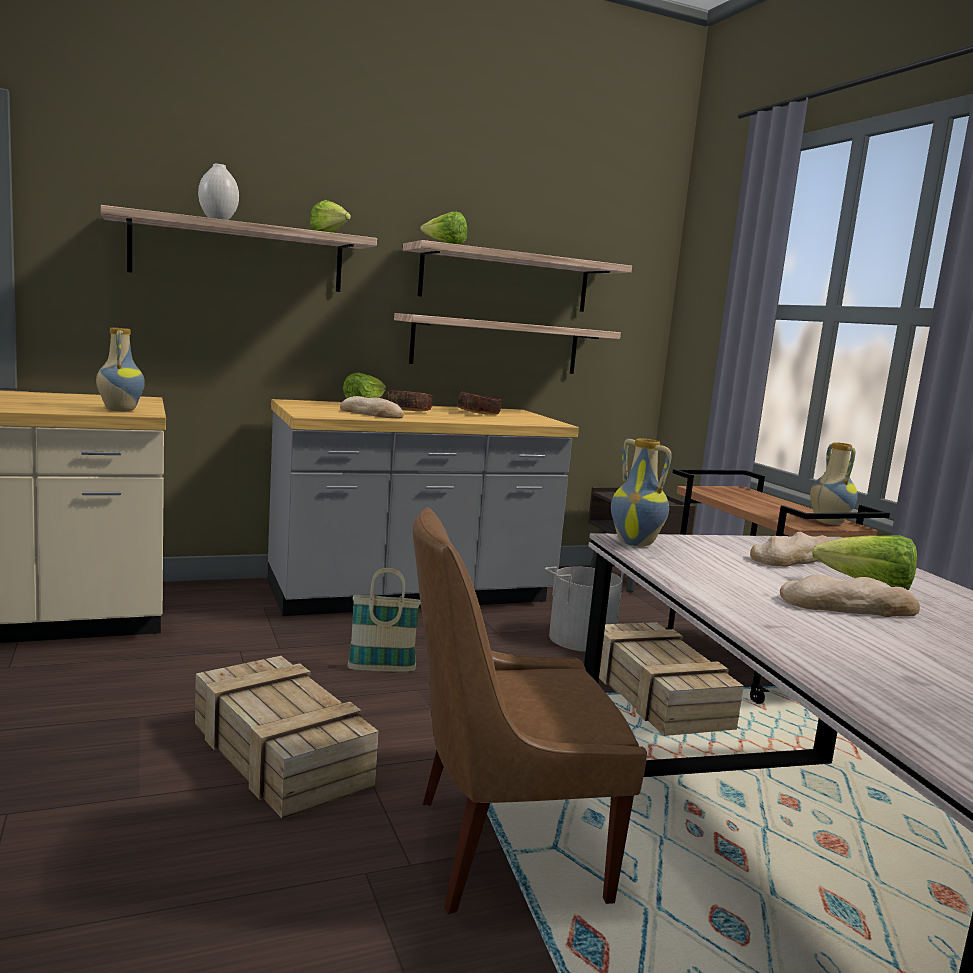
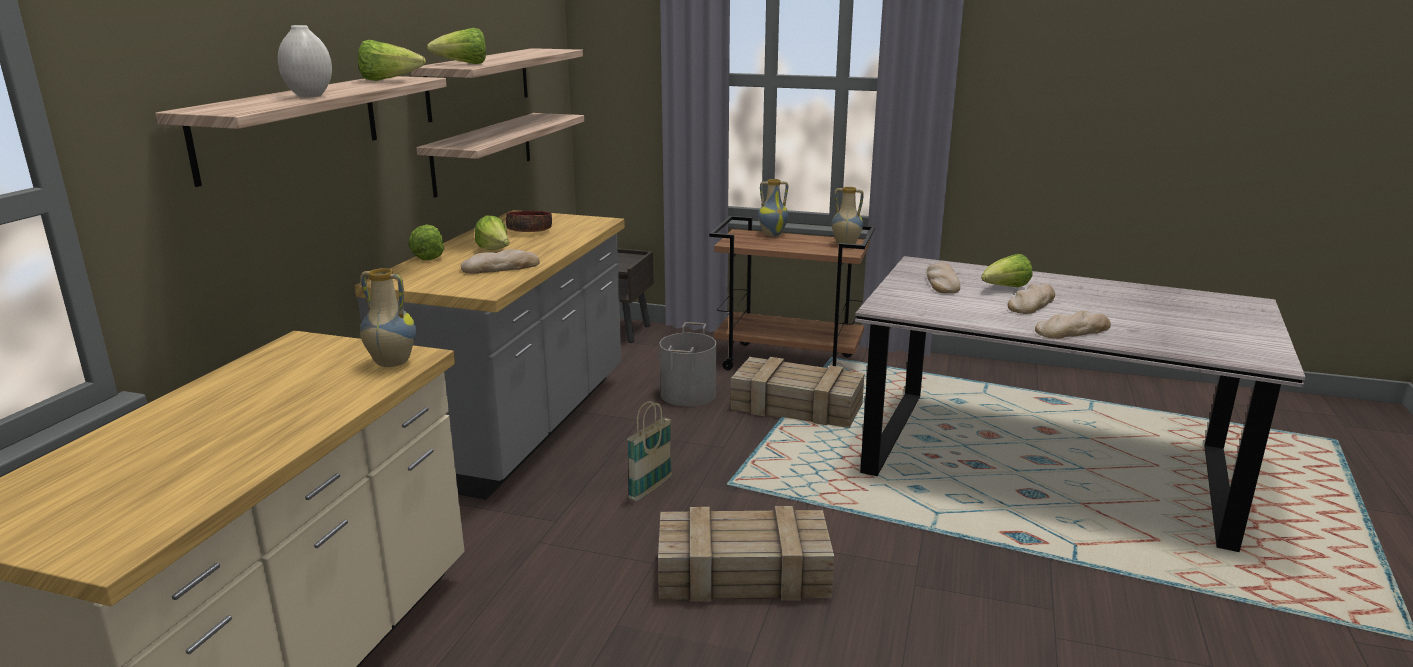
camera: 50 degrees left, 10 degrees up
bowl [386,390,433,411] -> lettuce [475,216,510,250]
brown chair [413,507,647,914] -> none
vase [611,439,672,546] -> vase moved to [758,179,788,236]
none -> bread [1035,311,1111,339]

